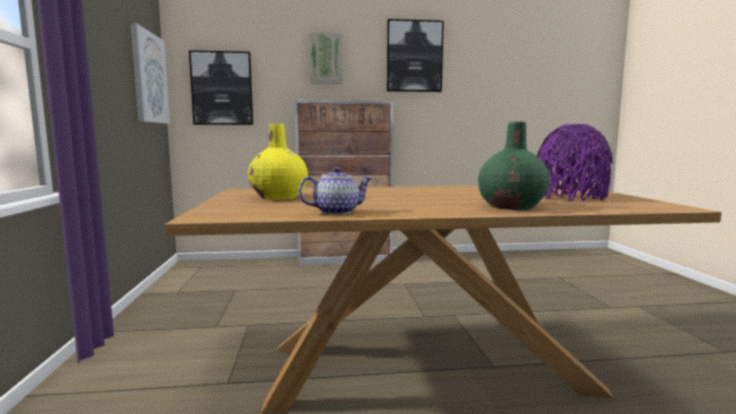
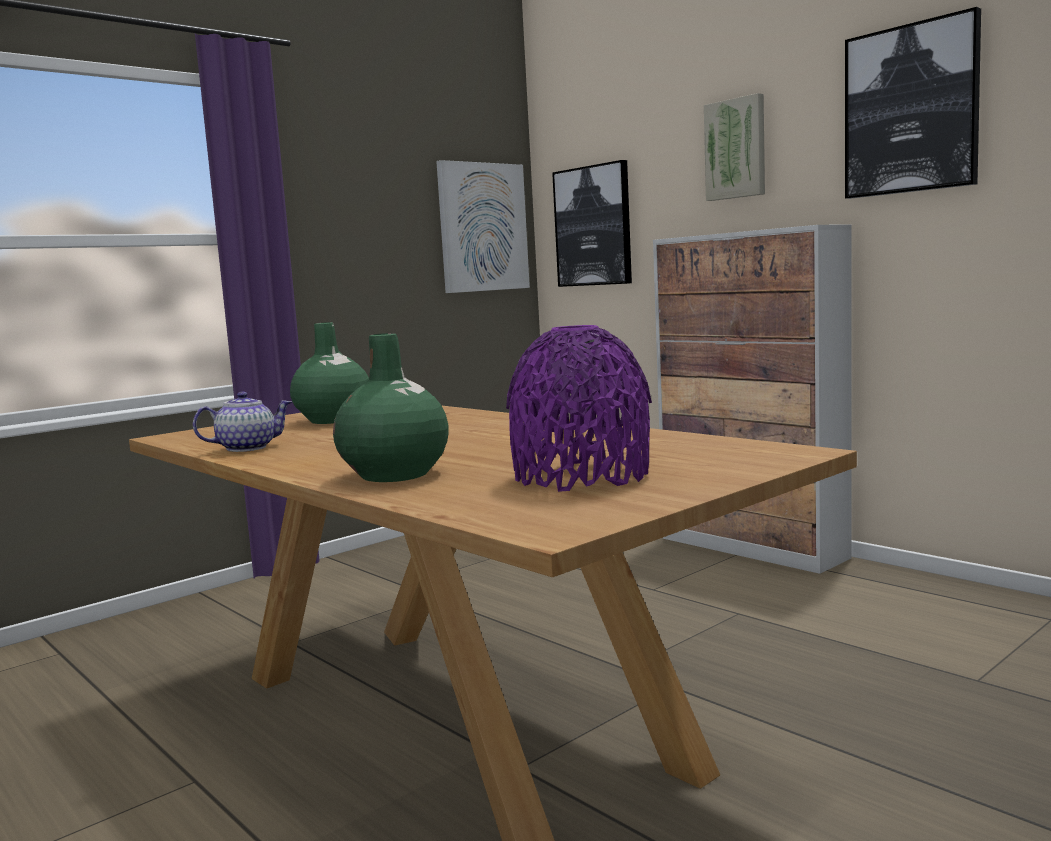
camera: 55 degrees right, 0 degrees up
yellow vase [248,124,308,200] -> green vase [290,322,369,424]
teapot [298,167,373,215] -> teapot turned 60 degrees counterclockwise [193,391,292,452]

